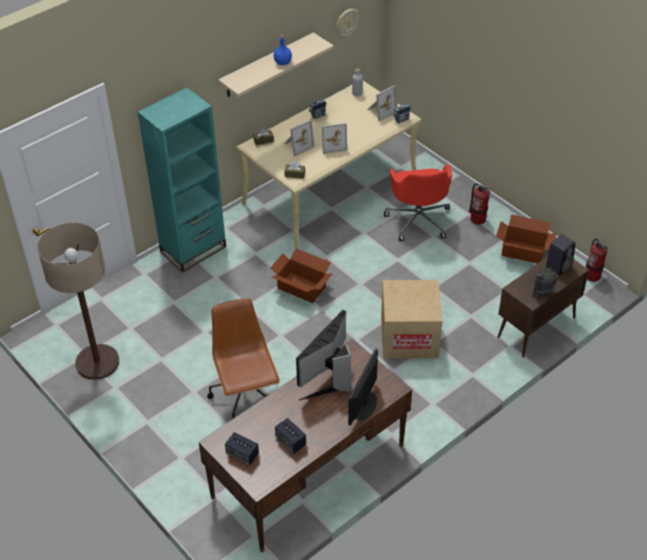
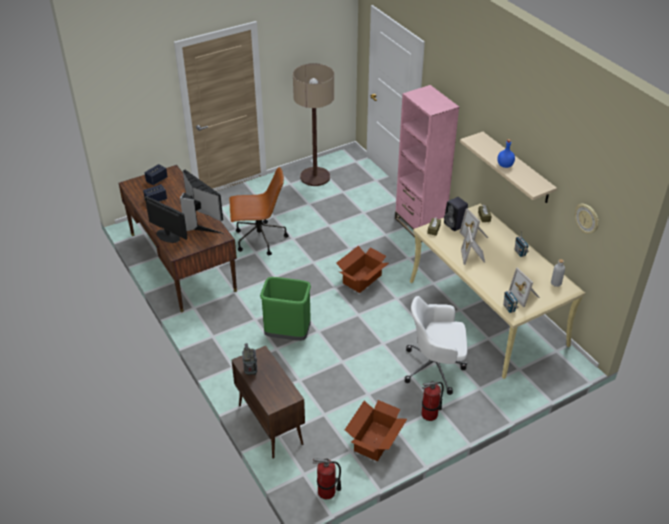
camera: 100 degrees right, 5 degrees down
turquoise bookcase [138,88,226,272] -> pink bookcase [395,85,459,242]
cardboard box [381,280,442,359] -> green trash can [260,277,311,341]
red office chair [384,164,452,241] -> white office chair [405,296,468,395]
black speaker [546,234,575,275] -> black speaker moved to [444,197,468,231]

